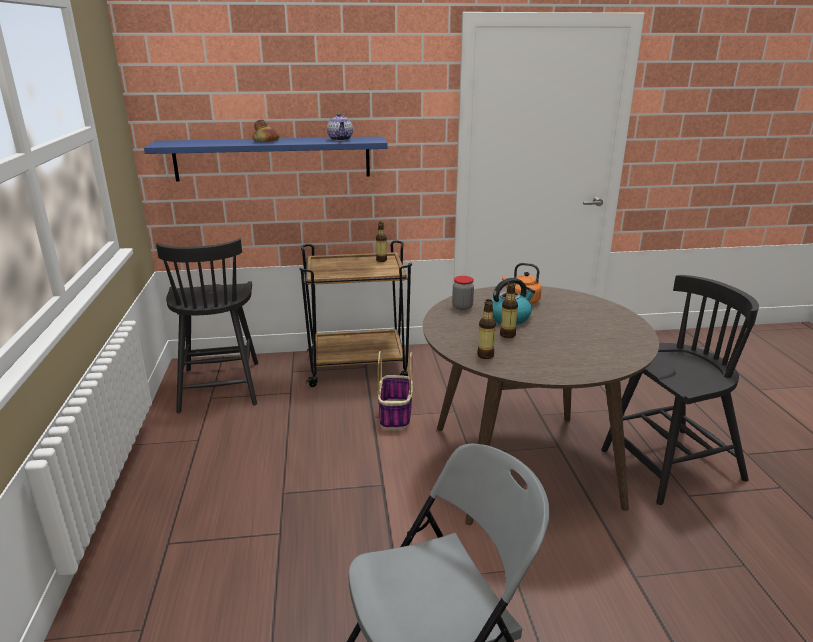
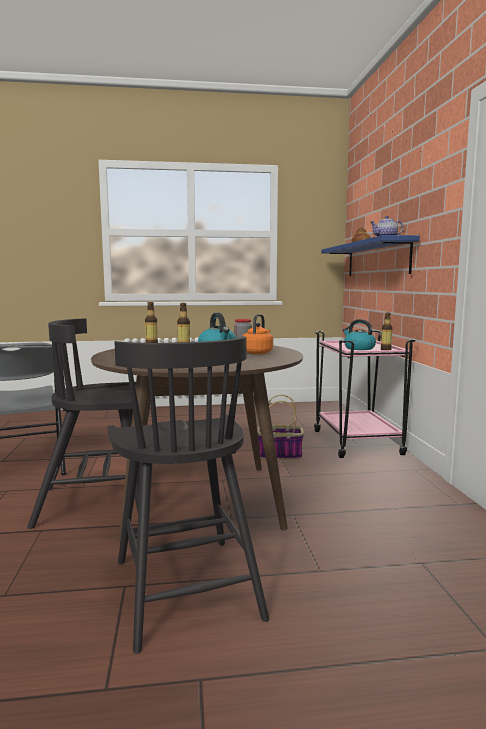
camera: 90 degrees right, 15 degrees down
black chair [156,238,258,413] -> black chair moved to [27,319,140,529]
brown cart [299,240,412,387] -> pink cart [314,330,416,458]
none -> kettle [343,319,376,350]

